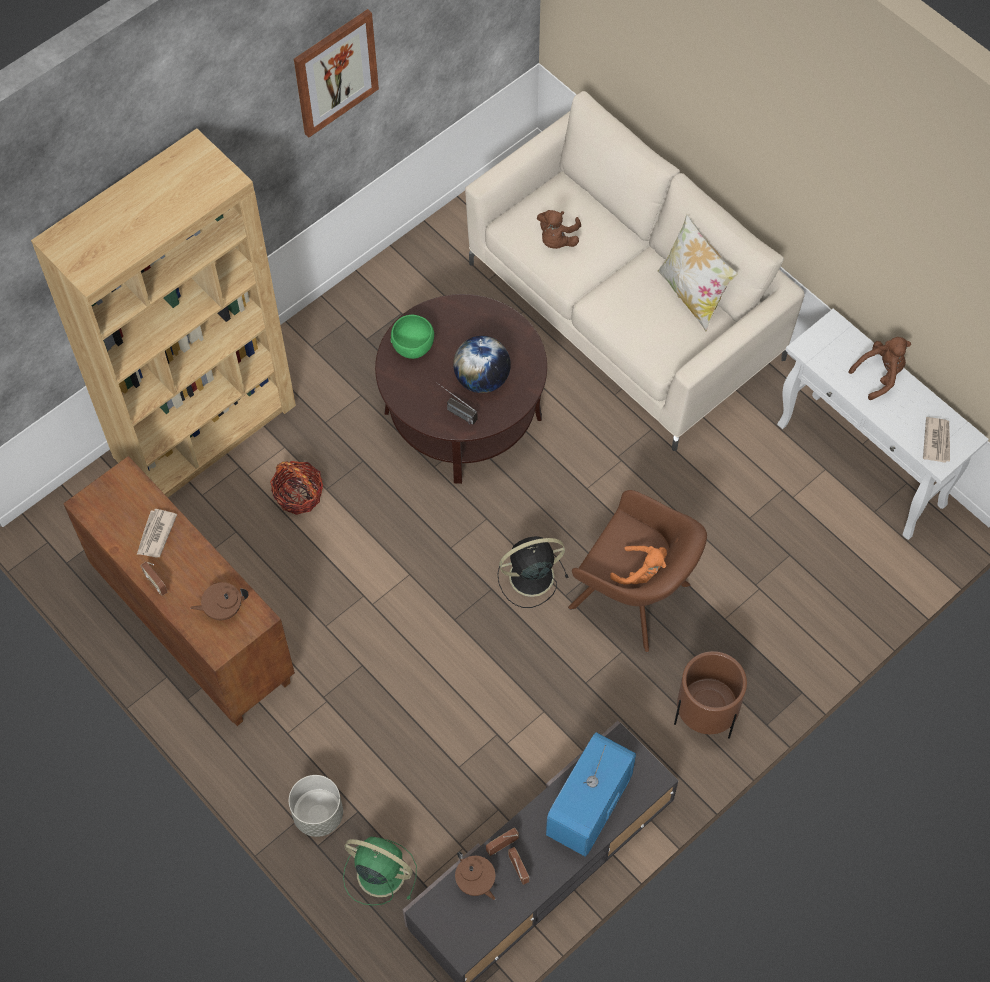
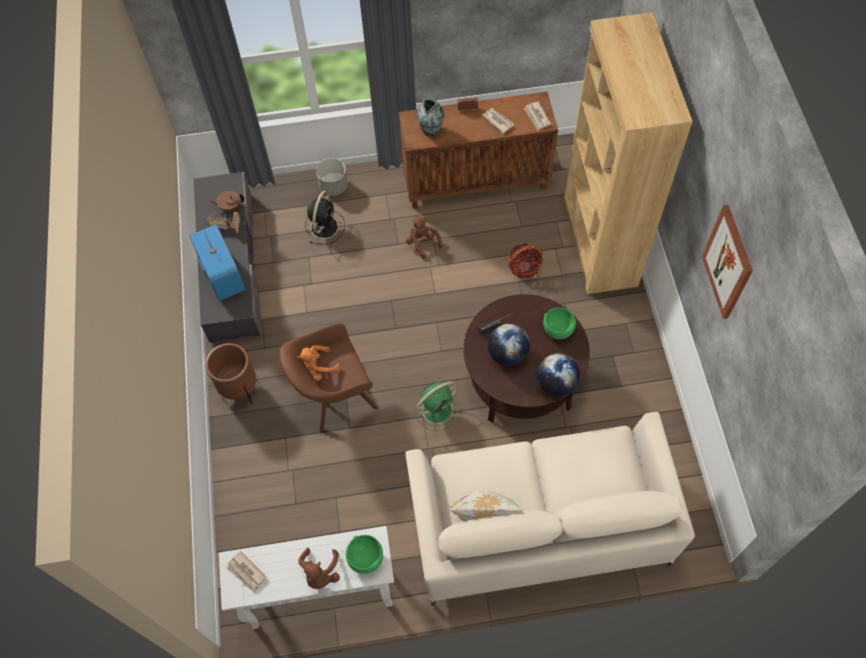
camera: 125 degrees right, 0 degrees up
brown teapot [190,582,249,620] -> vase [417,98,444,137]
green fan [343,836,417,905] -> green fan moved to [412,381,461,431]
black fan [497,536,568,608] -> black fan moved to [305,191,345,244]
brown plush toy [537,210,581,249] -> brown plush toy moved to [406,215,442,259]
none -> green bowl [346,535,383,574]
none -> newspaper [524,101,551,130]
none -> globe [537,353,580,396]

